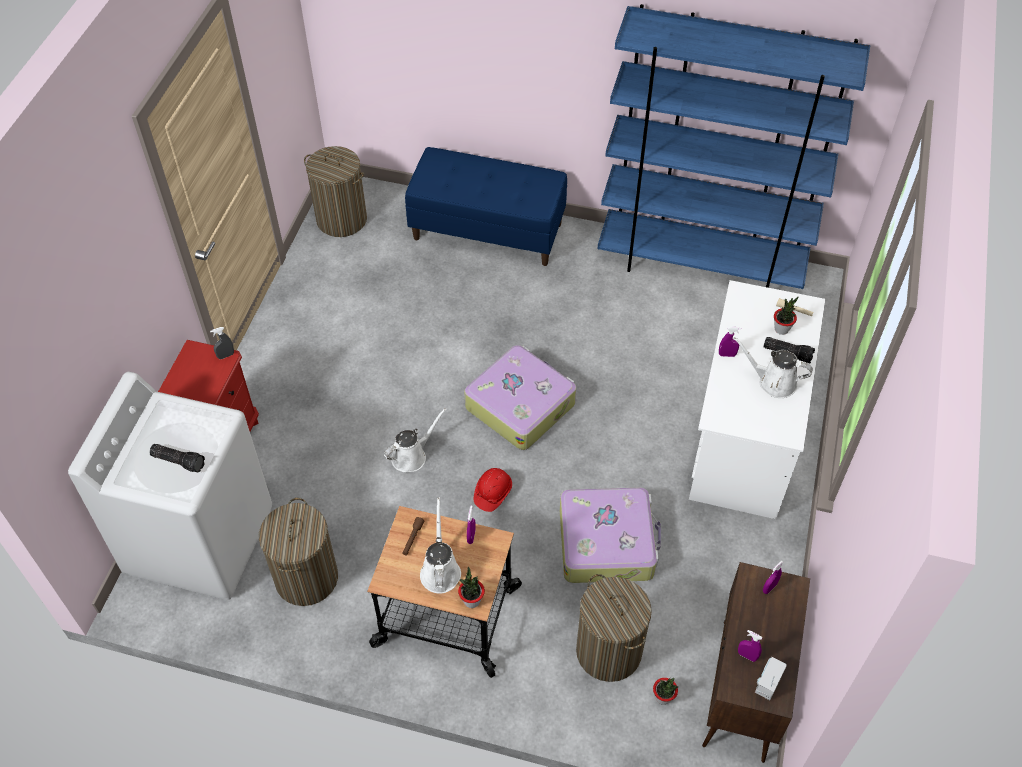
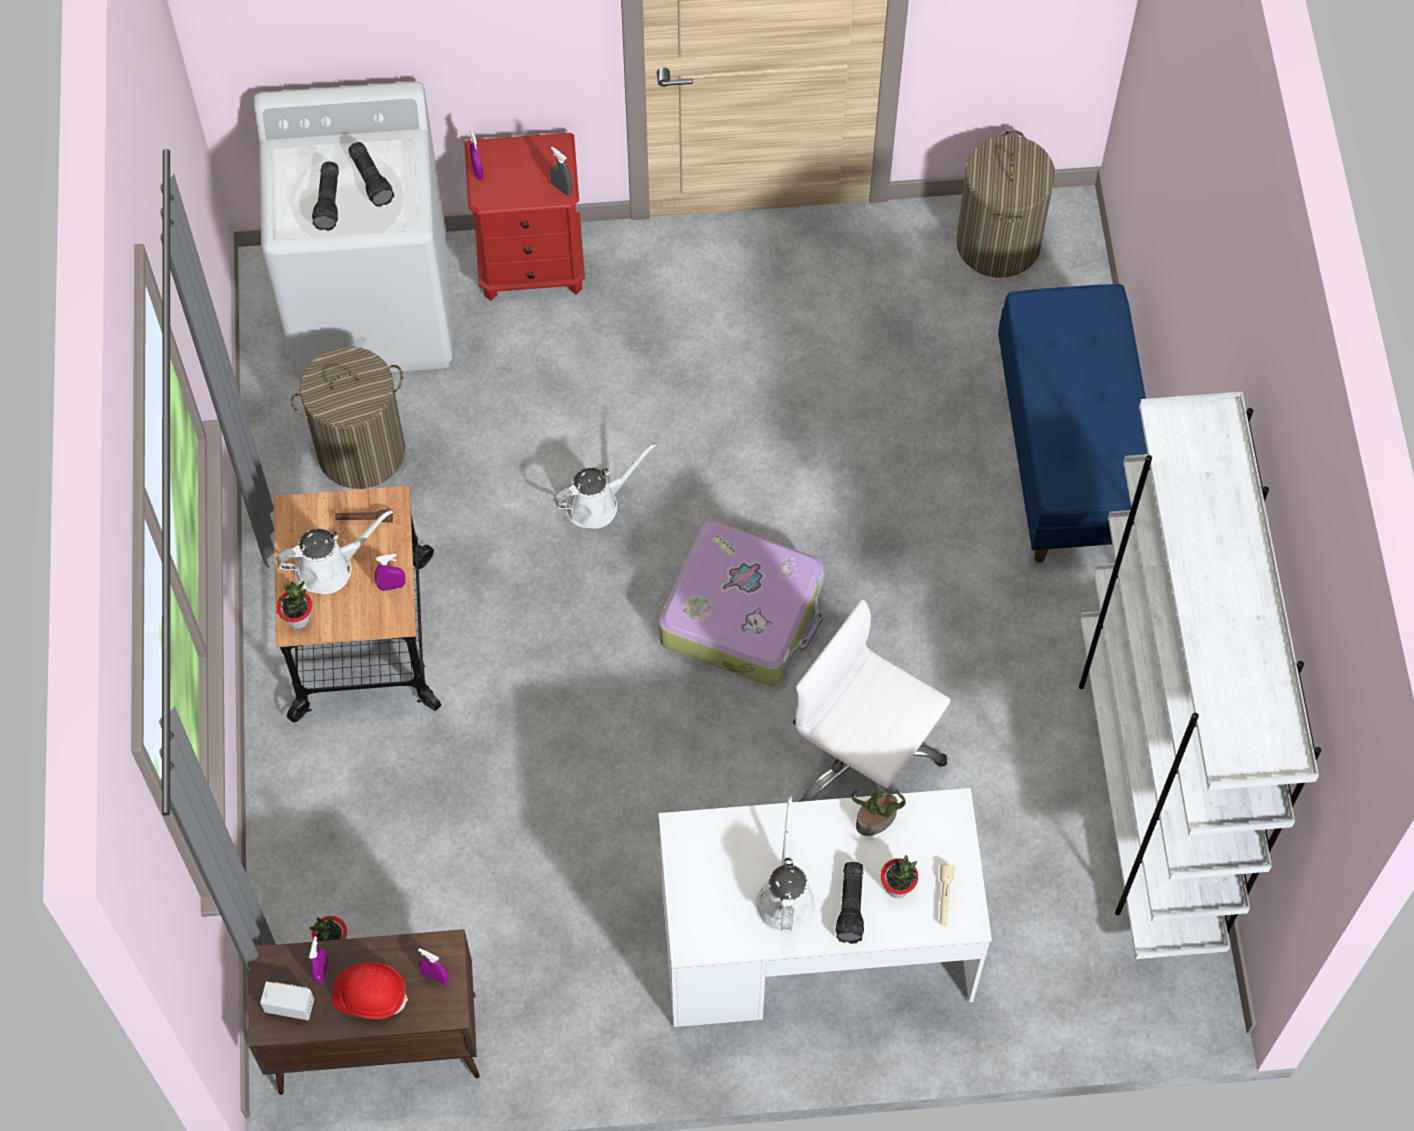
camera: 70 degrees right, 10 degrees up
white watering can [384,408,447,472] -> white watering can turned 60 degrees counterclockwise [554,443,657,529]
red hard hat [474,468,512,512] -> red hard hat moved to [332,962,408,1019]
suitcase [560,488,661,583] -> none
laundry basket [576,574,652,682] -> none
blue bookcase [598,4,871,289] -> white bookcase [1079,391,1321,959]
purple spray bottle [719,327,741,357] -> purple spray bottle moved to [470,129,484,180]
none -> flashlight [348,142,394,207]
none -> white office chair [793,599,951,802]
none -> potted plant [852,788,906,836]

